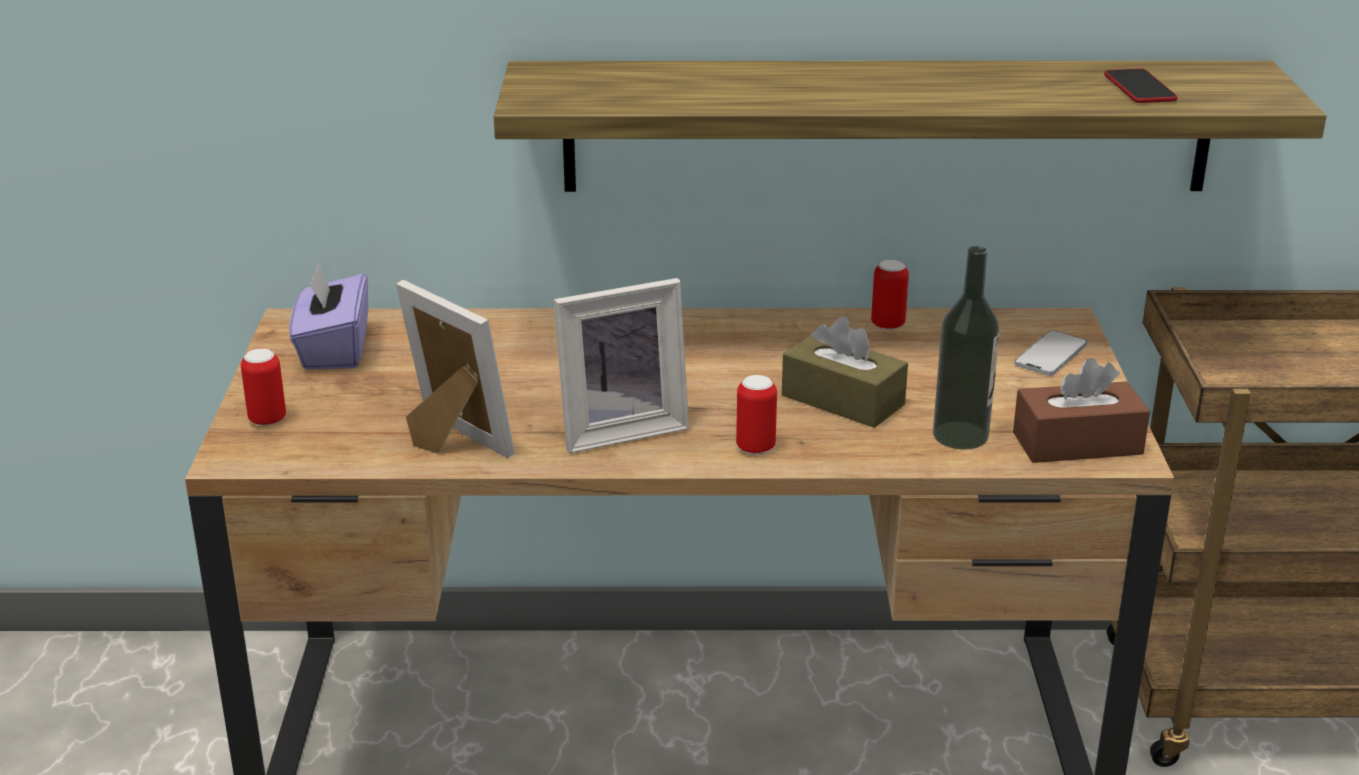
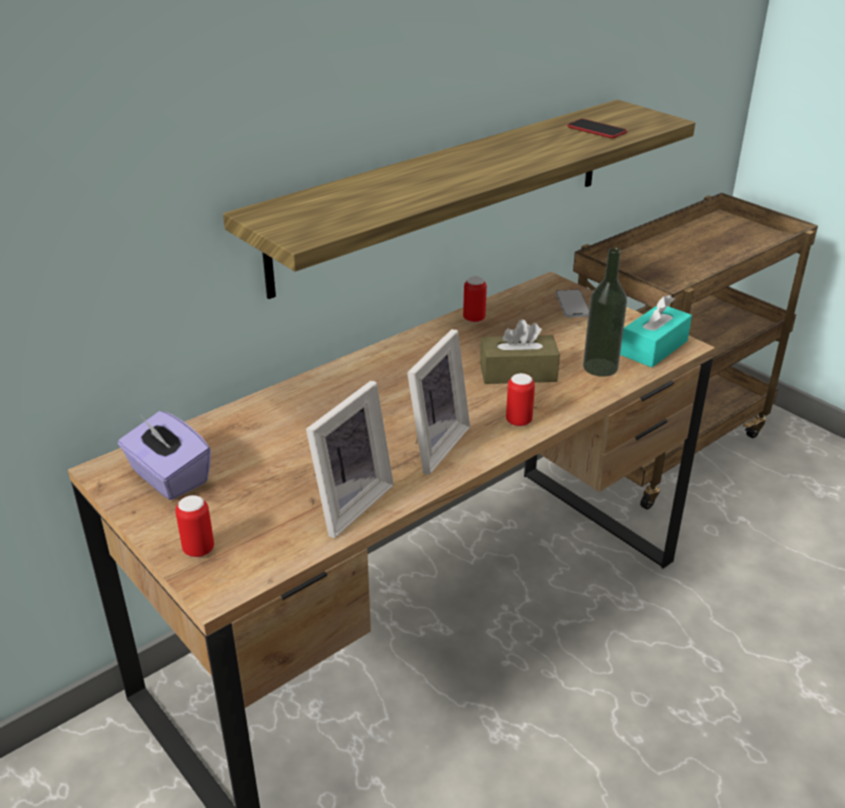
camera: 40 degrees left, 5 degrees up
picture frame [396,280,515,458] -> picture frame turned 120 degrees clockwise [306,381,394,538]
brown tissue box [1013,358,1150,463] -> turquoise tissue box [620,295,692,367]

